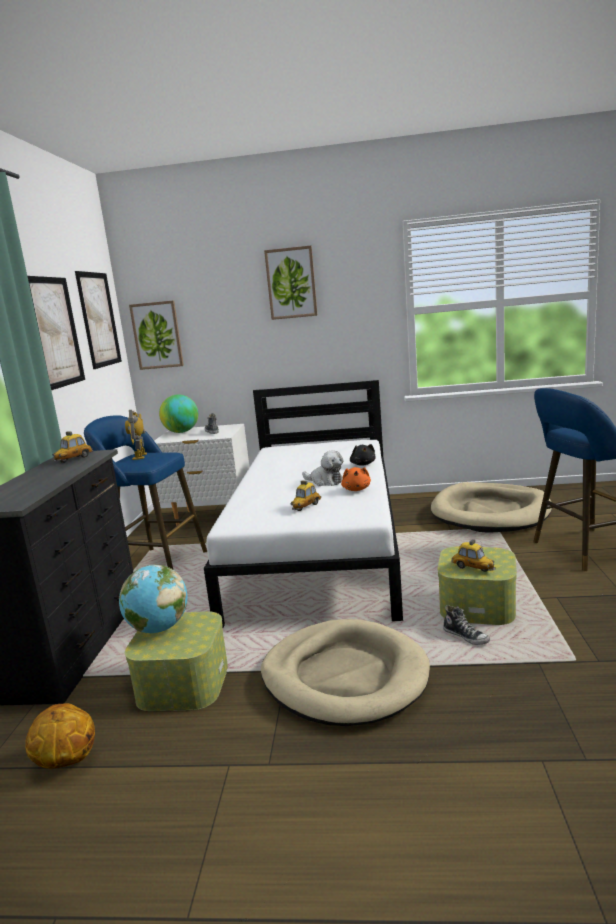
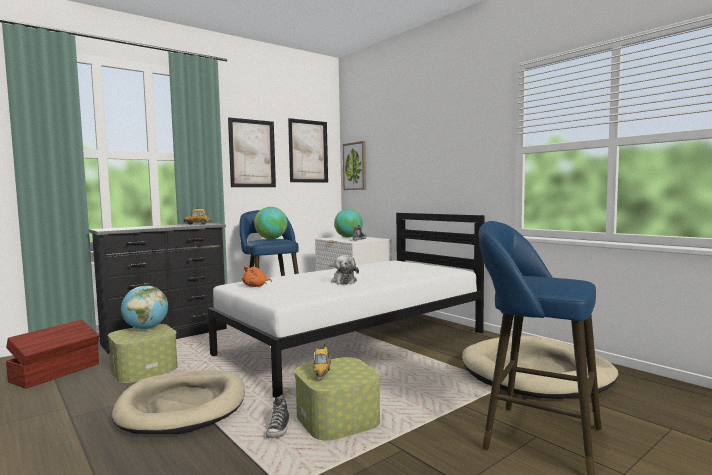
camera: 45 degrees right, 10 degrees down
basketball [25,703,95,769] -> brown storage box [6,320,100,389]
toy robot [125,410,147,460] -> globe [254,207,288,239]
picture [264,246,317,320] -> none
toy car [290,481,321,511] -> none
orange plush toy [341,467,371,491] -> orange plush toy moved to [242,265,272,287]
black plush toy [350,444,376,466] -> none

